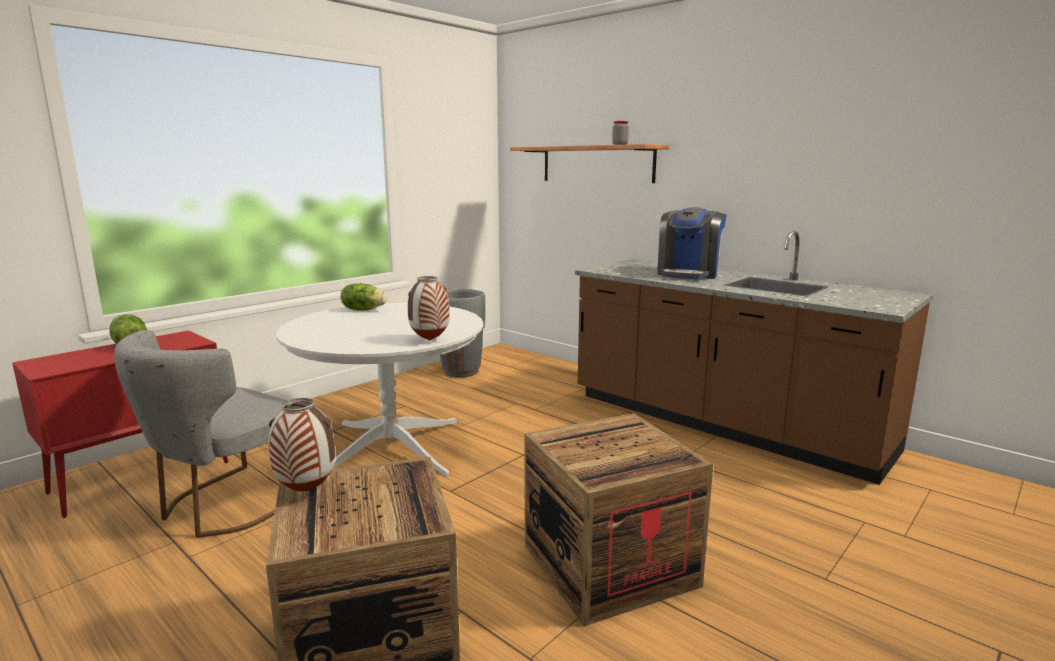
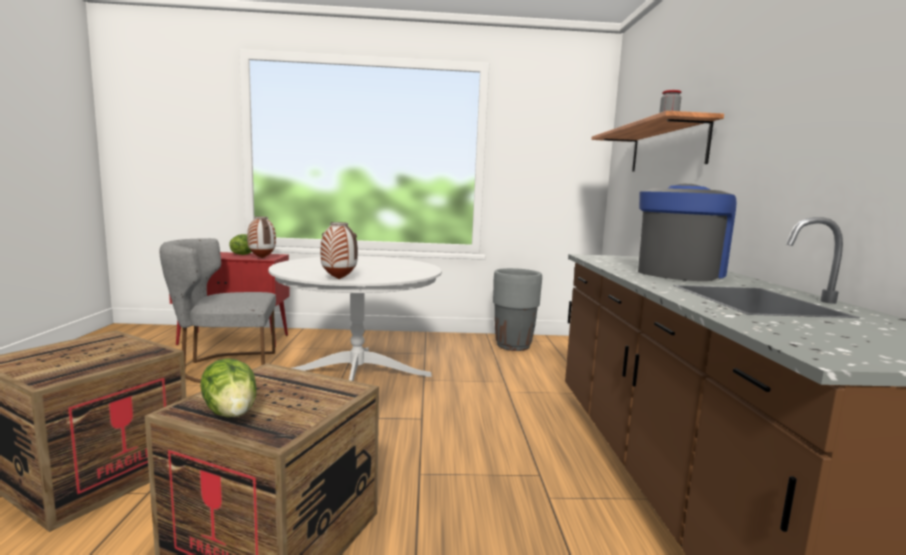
camera: 45 degrees right, 5 degrees down
vase [269,398,335,492] -> vase moved to [247,216,276,258]
lettuce [341,283,387,311] -> lettuce moved to [200,358,256,417]
coffee machine [657,207,727,279] -> coffee machine turned 150 degrees clockwise [638,184,736,281]

